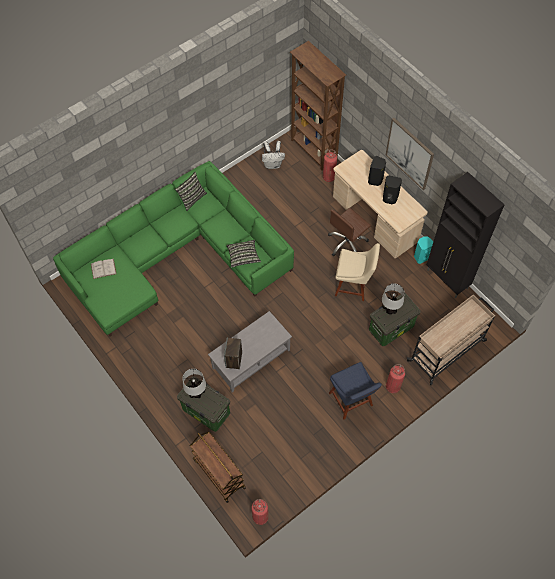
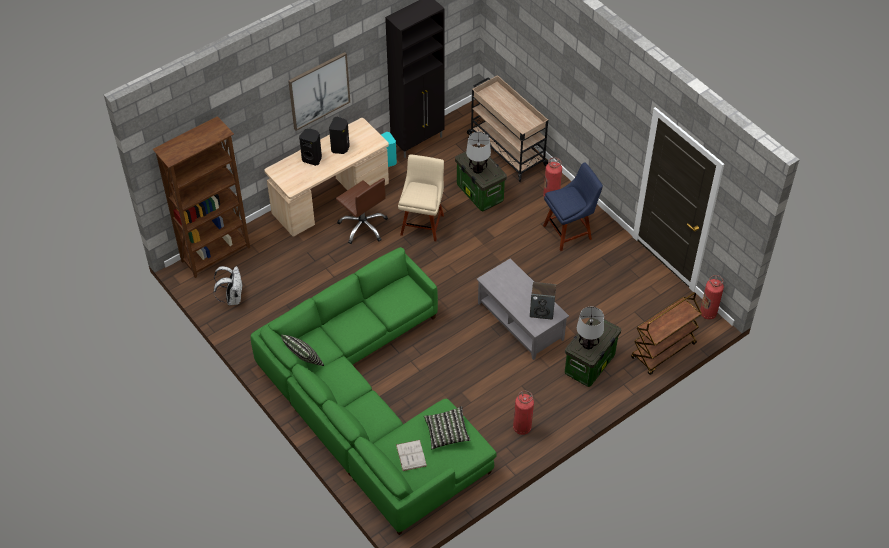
camera: 90 degrees left, 10 degrees down
pillow [226,240,261,268] -> pillow moved to [424,406,470,449]
fire extinguisher [323,149,337,182] -> fire extinguisher moved to [513,391,534,435]

